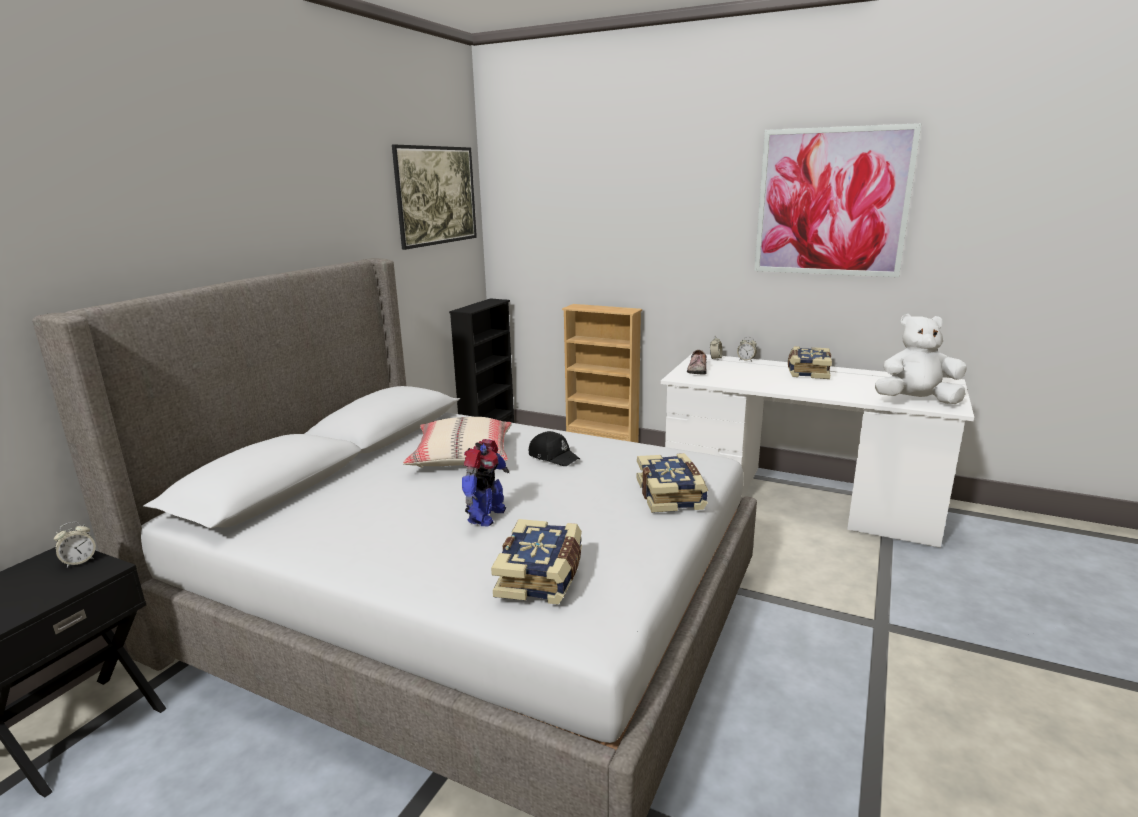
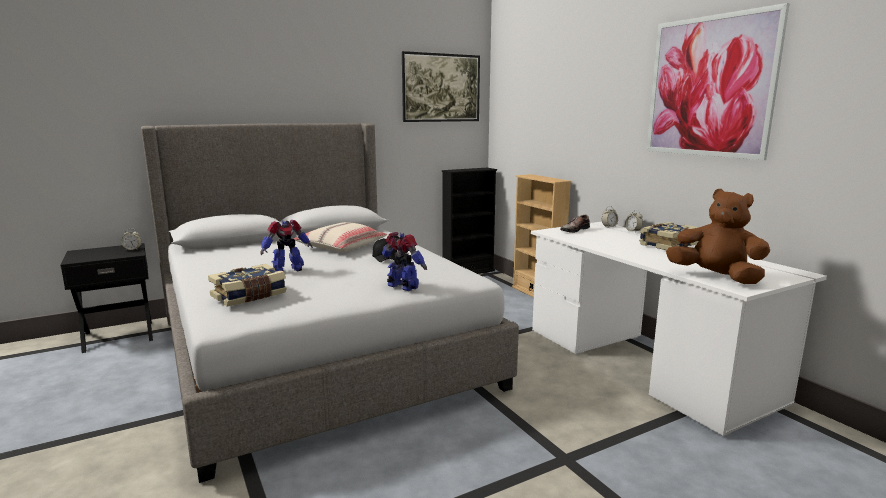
camera: 35 degrees right, 5 degrees down
book [637,453,708,513] -> toy robot [382,232,427,291]
white plush toy [875,314,967,404] -> brown plush toy [666,189,770,284]

